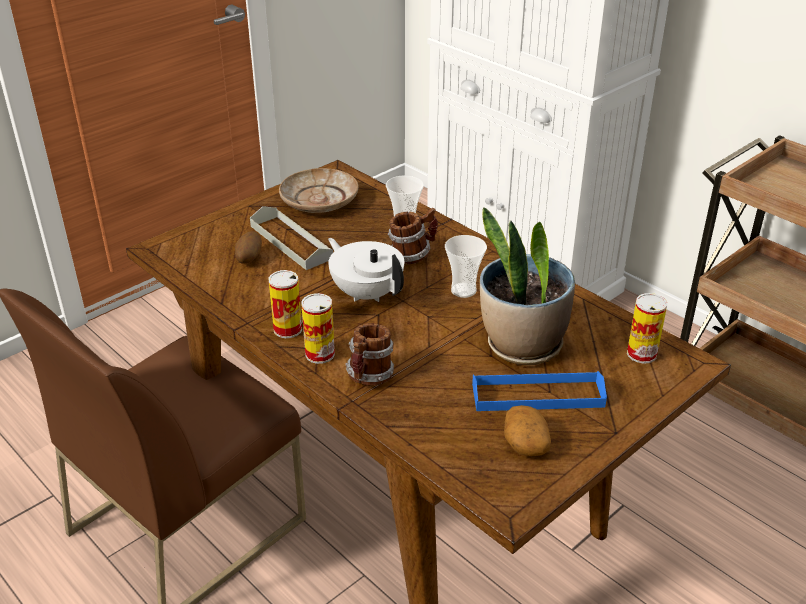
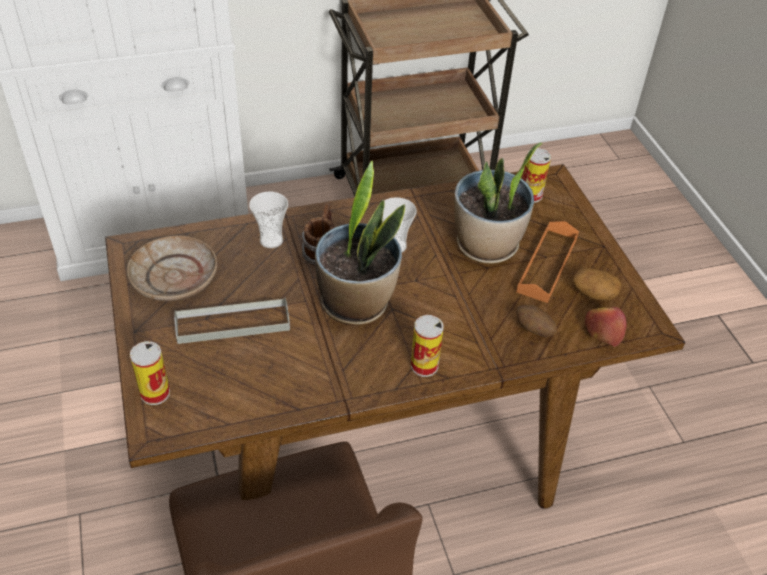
camera: 65 degrees left, 10 degrees up
potato [235,231,262,264] -> potato moved to [516,305,557,337]
can [268,270,302,338] -> can moved to [130,341,170,405]
white teapot [328,238,404,302] -> potted plant [315,161,405,326]
mug [345,323,394,385] -> none
blue tray [472,371,607,411] -> orange tray [516,221,579,303]
none -> apple [585,307,627,347]

